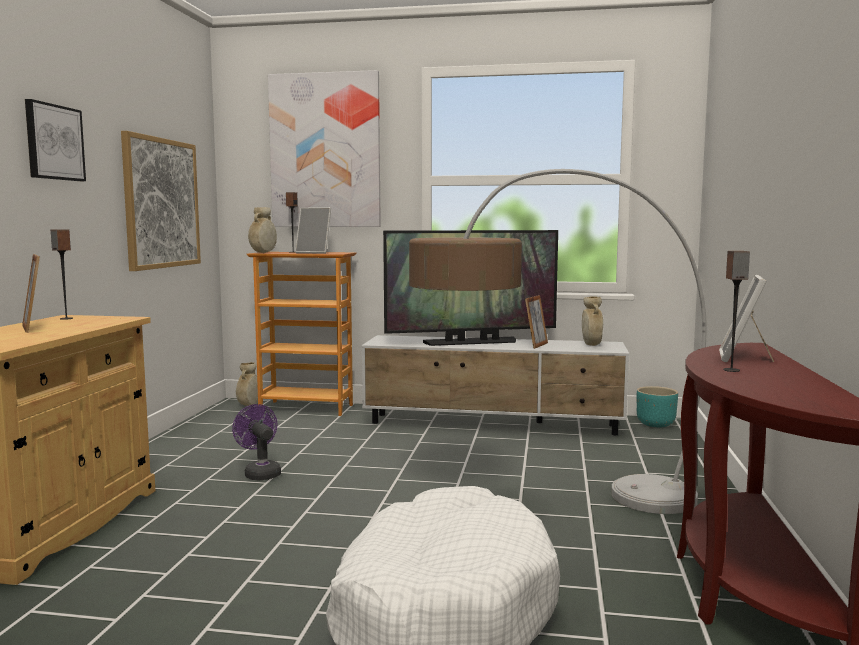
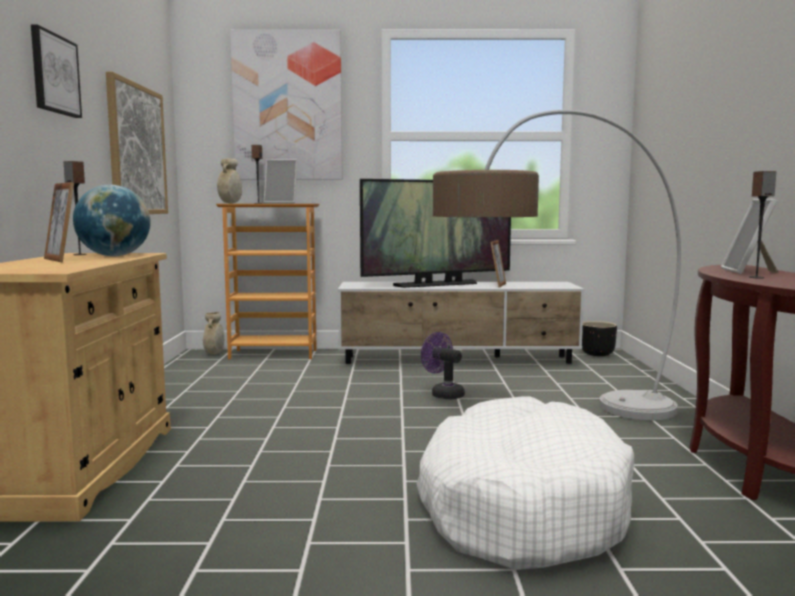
camera: 10 degrees left, 0 degrees up
purple fan [232,404,281,480] -> purple fan moved to [421,332,465,399]
beige vase [582,296,603,346] -> none
turquoise planter [637,386,678,428] -> black planter [582,321,617,356]
none -> globe [73,185,151,256]

